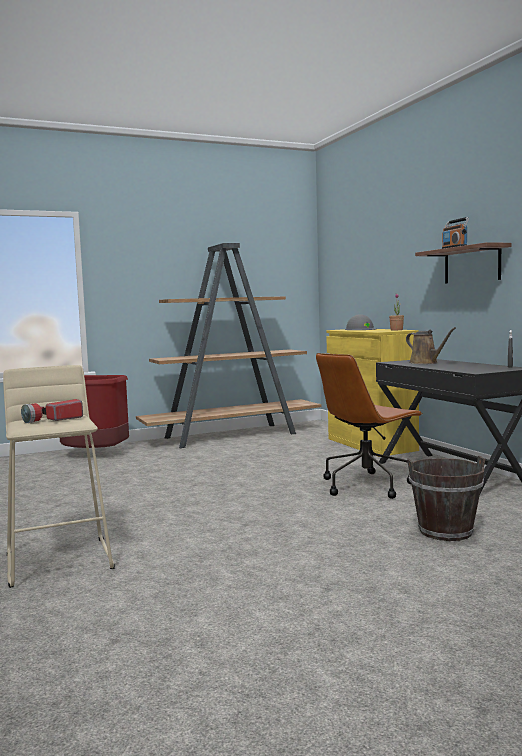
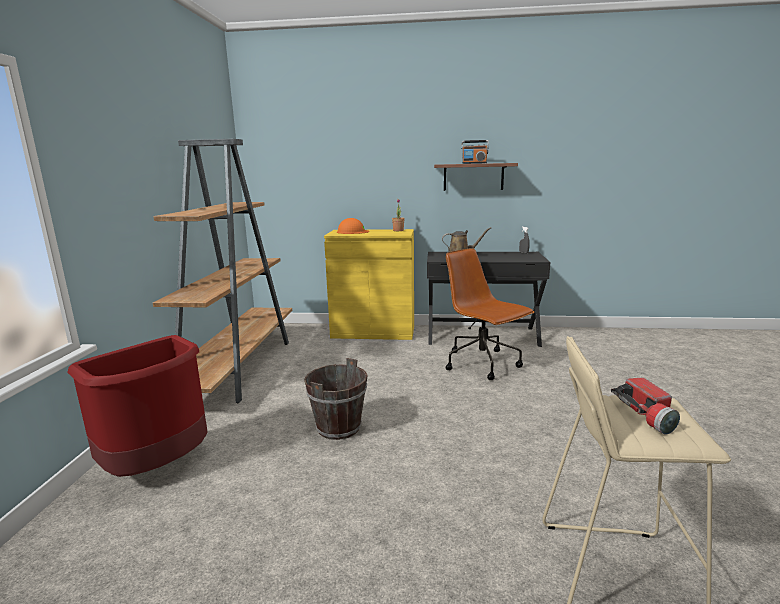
camera: 60 degrees left, 10 degrees up
brown office chair [316,353,423,499] -> brown office chair turned 150 degrees clockwise [446,248,534,380]
grey hard hat [345,314,376,330] -> orange hard hat [337,218,369,234]
brown bucket [407,456,485,541] -> brown bucket moved to [304,358,368,440]

